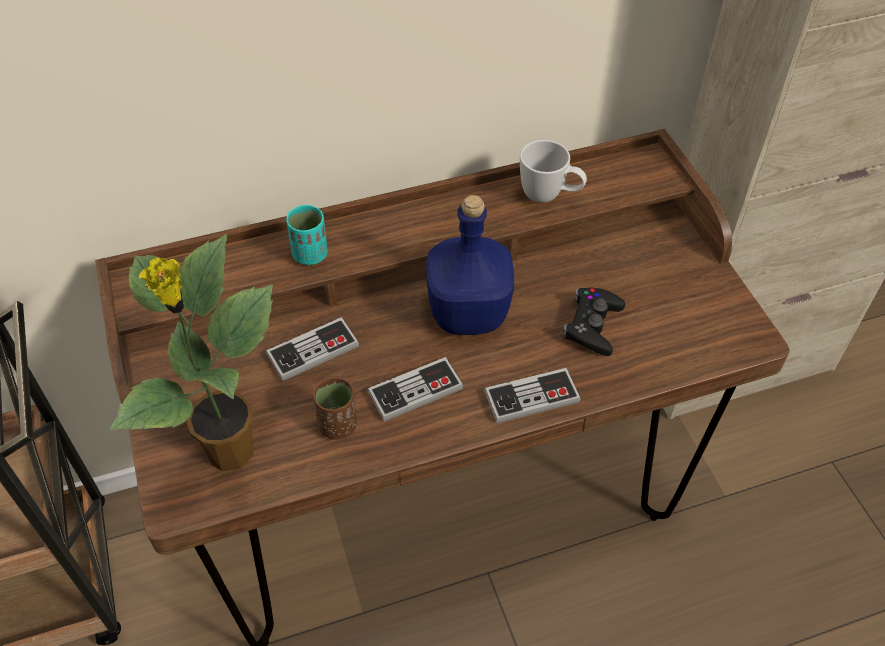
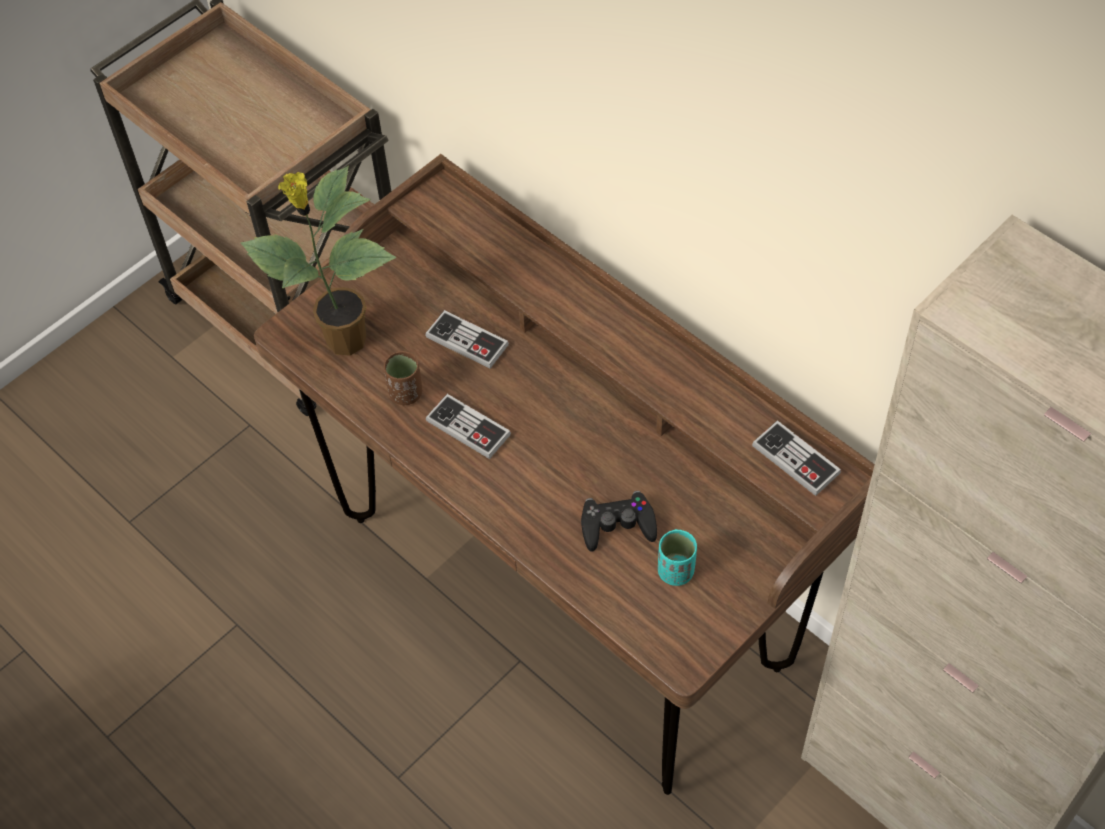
camera: 65 degrees right, 5 degrees up
turquoise cup [286,205,328,265] -> turquoise cup moved to [658,529,697,586]
blue bottle [426,195,514,335] -> none
game controller [484,368,581,423] -> game controller moved to [752,420,841,496]
white mug [520,140,587,202] -> none

